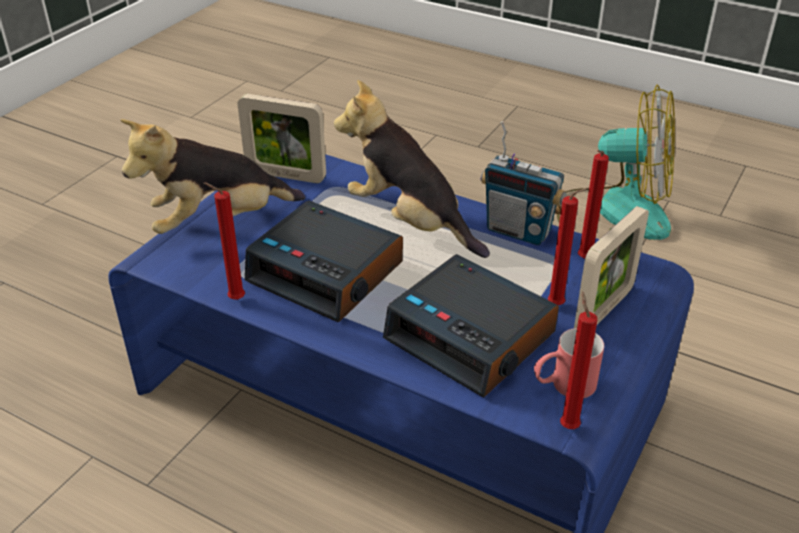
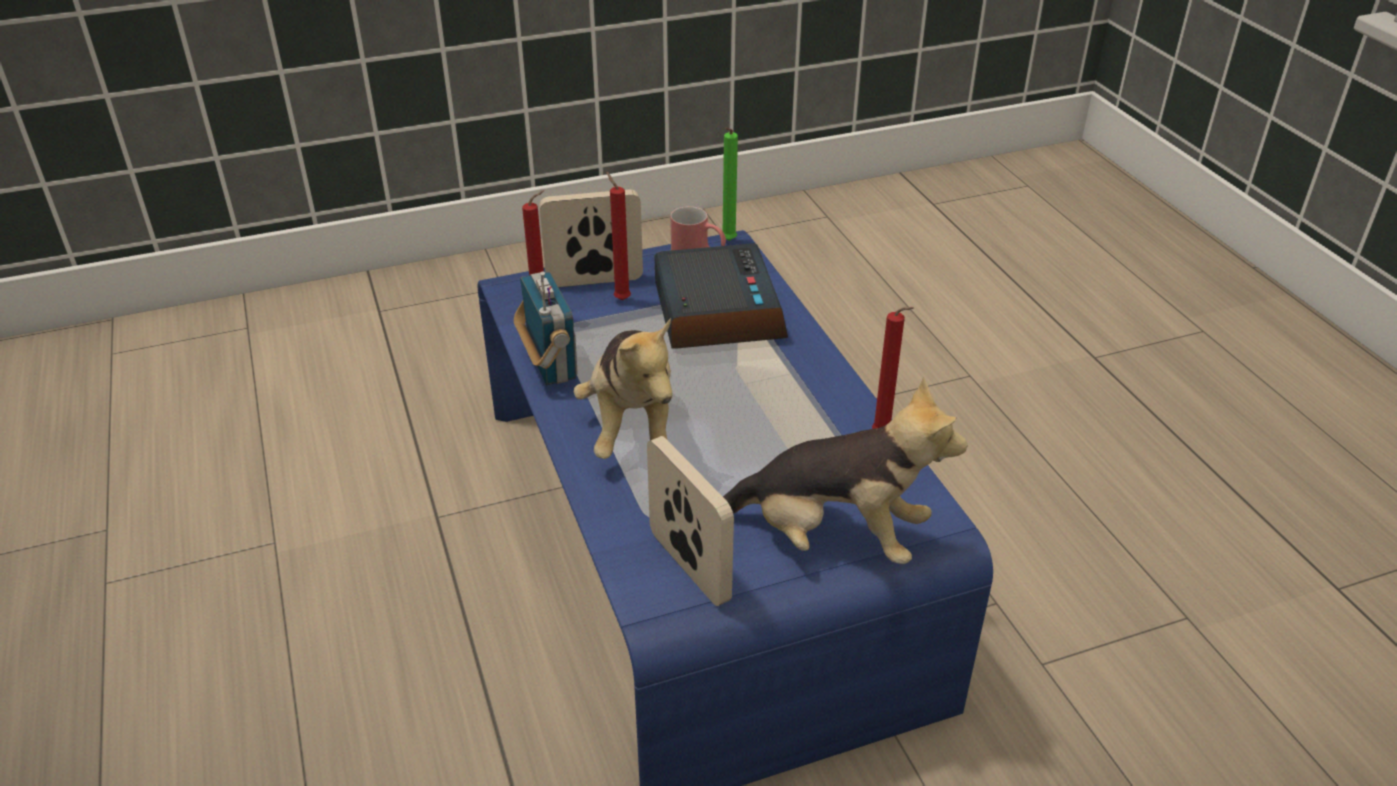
camera: 140 degrees left, 0 degrees up
alarm clock [245,201,403,322] -> none
fan [557,84,675,240] -> none
red candle [560,291,598,429] -> green candle [723,128,738,241]

